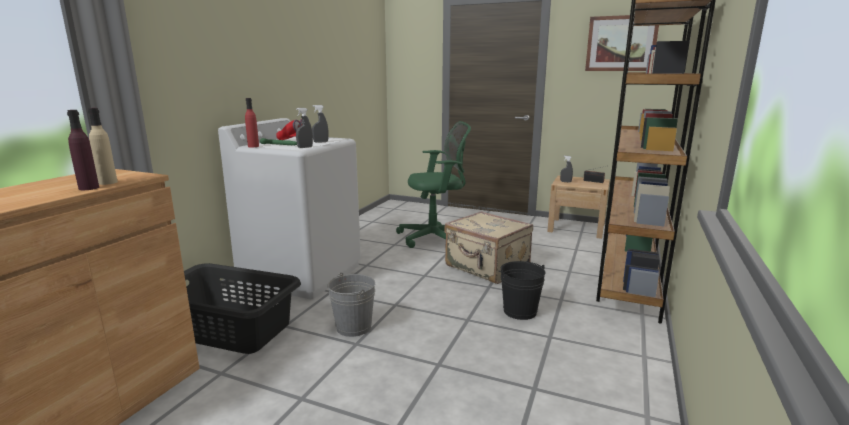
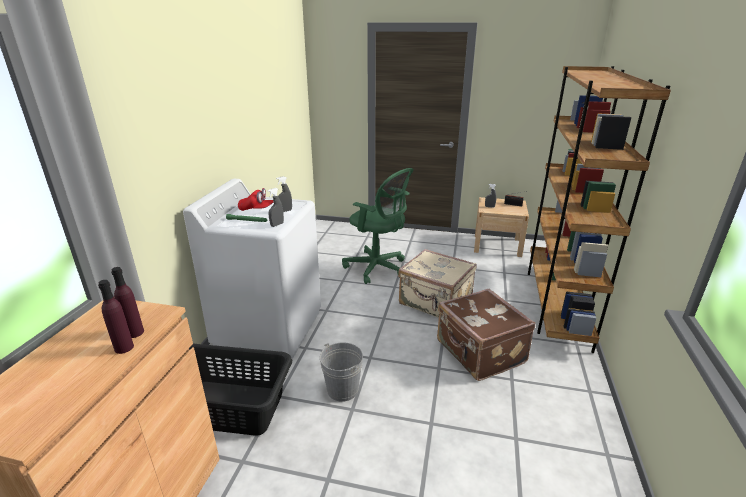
camera: 10 degrees left, 10 degrees up
beige bottle [88,108,118,185] -> purple bottle [111,267,144,338]
red bottle [245,98,259,147] -> none
green office chair [396,121,471,248] -> green office chair turned 60 degrees clockwise [342,168,414,284]
black bucket [499,261,545,320] -> brown suitcase [437,289,535,381]
picture [585,15,659,71] -> none

